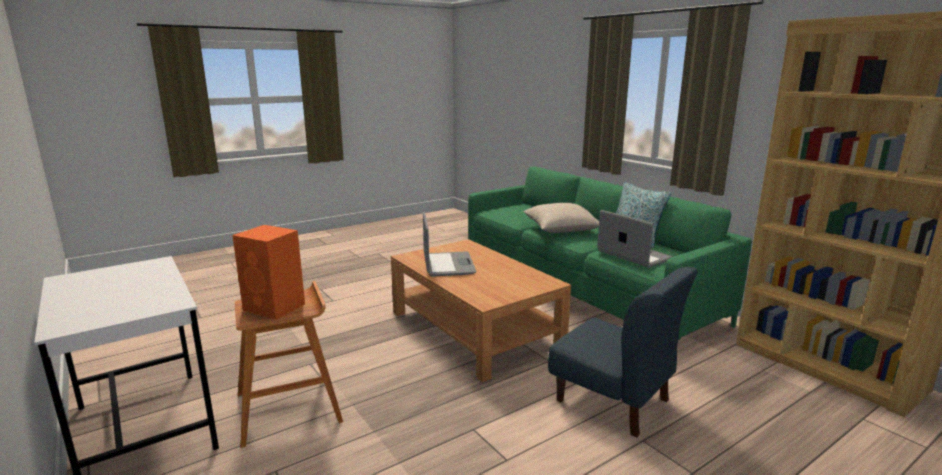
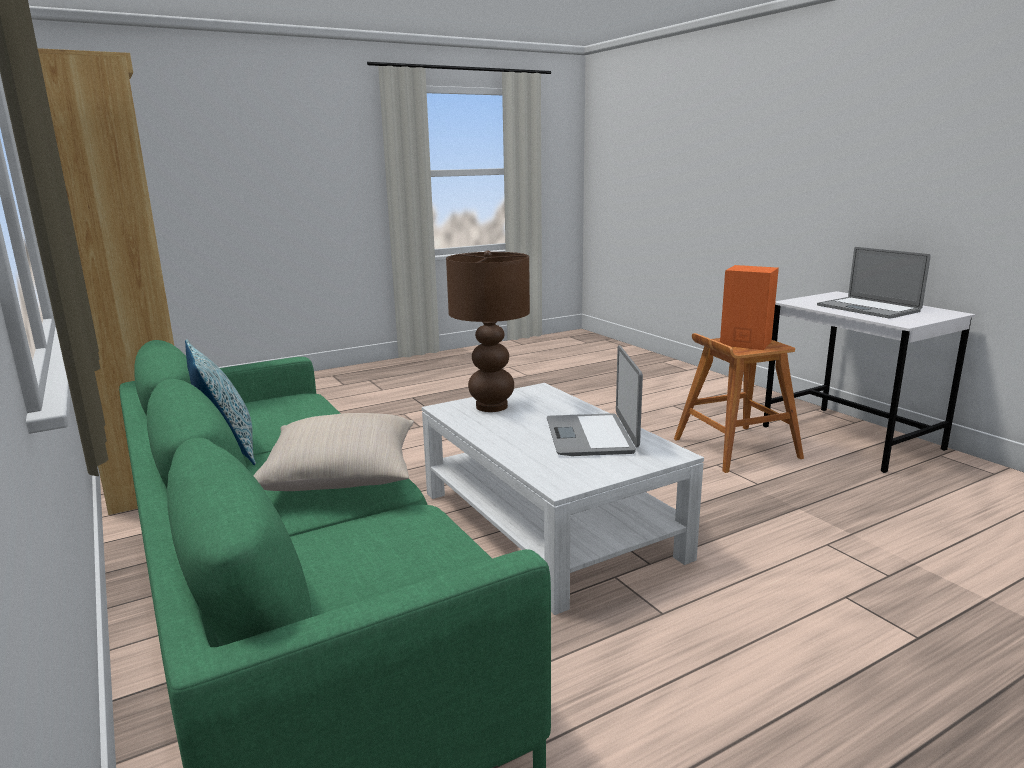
camera: 175 degrees left, 0 degrees up
brown coffee table [391,239,571,382] -> white coffee table [422,383,704,615]
blue chair [548,267,698,437] -> none
laptop [597,210,674,268] -> laptop moved to [817,247,931,319]
none -> brown table lamp [446,251,530,412]

